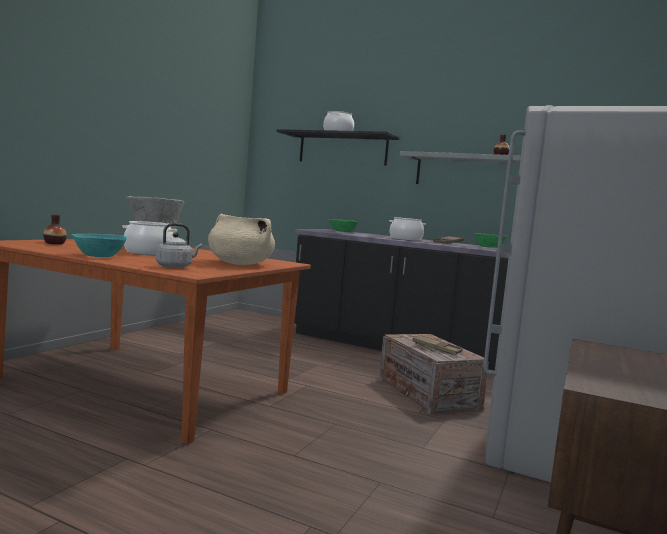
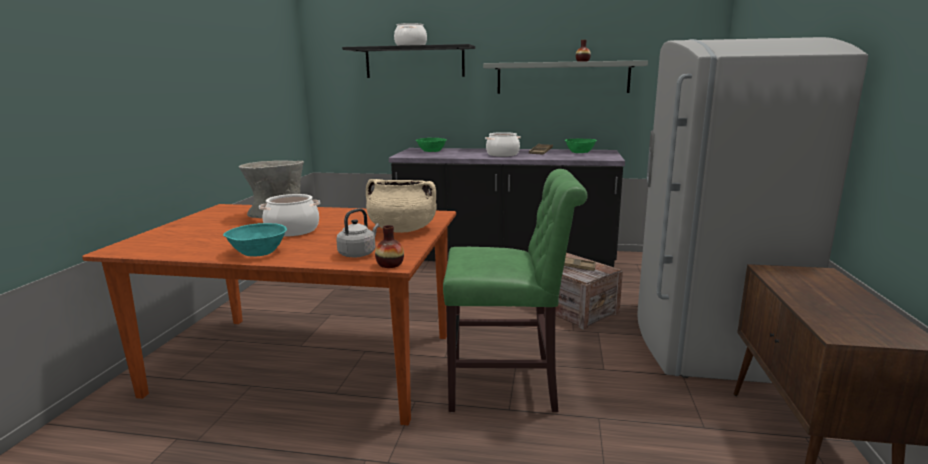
camera: 15 degrees left, 10 degrees up
vase [43,214,67,244] -> vase moved to [375,225,404,268]
none -> green chair [443,169,588,412]

